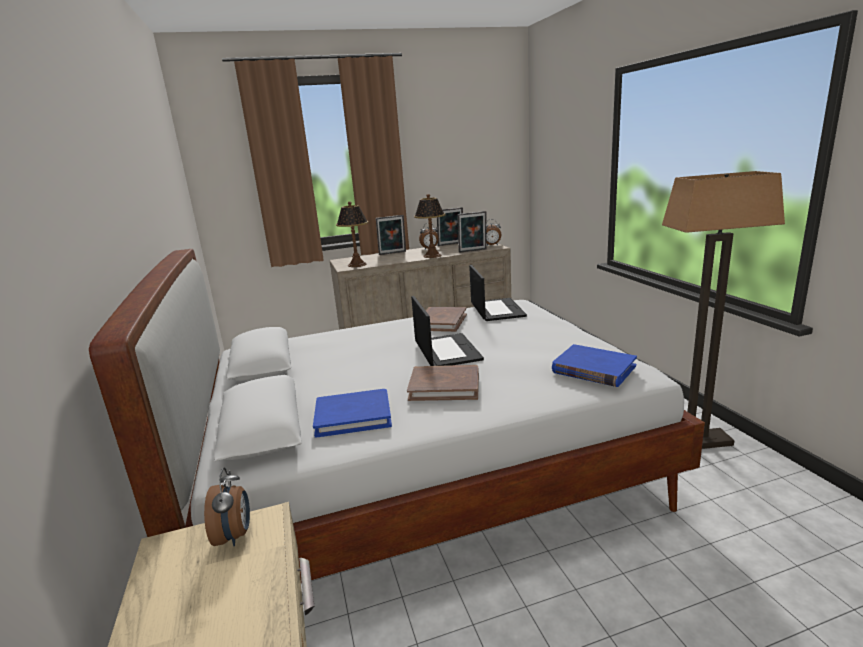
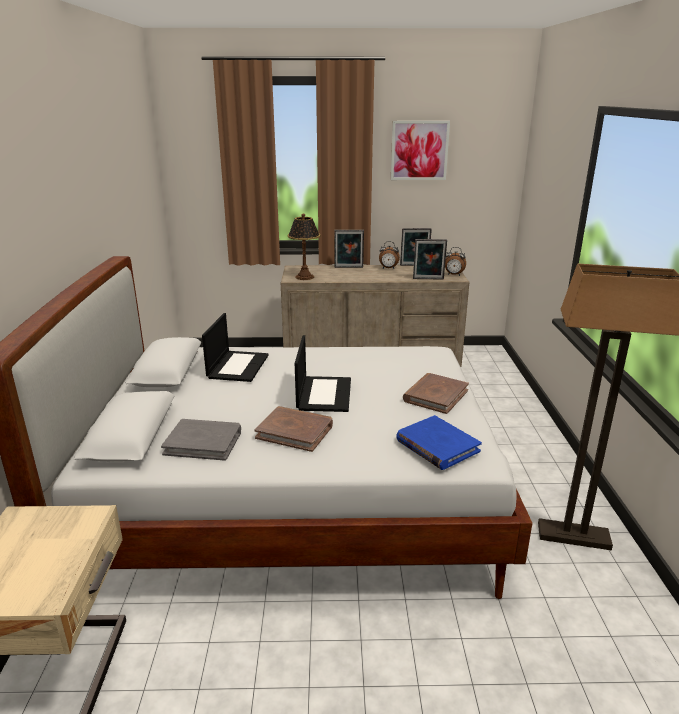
camera: 15 degrees right, 5 degrees up
alarm clock [204,467,250,546] -> none
blue book [313,389,392,438] -> grey book [161,419,241,461]
table lamp [414,194,446,258] -> none
brown book [425,307,467,332] -> brown book moved to [403,373,469,414]
laptop [469,265,527,321] -> laptop moved to [202,313,269,382]
none -> picture [391,121,450,180]

